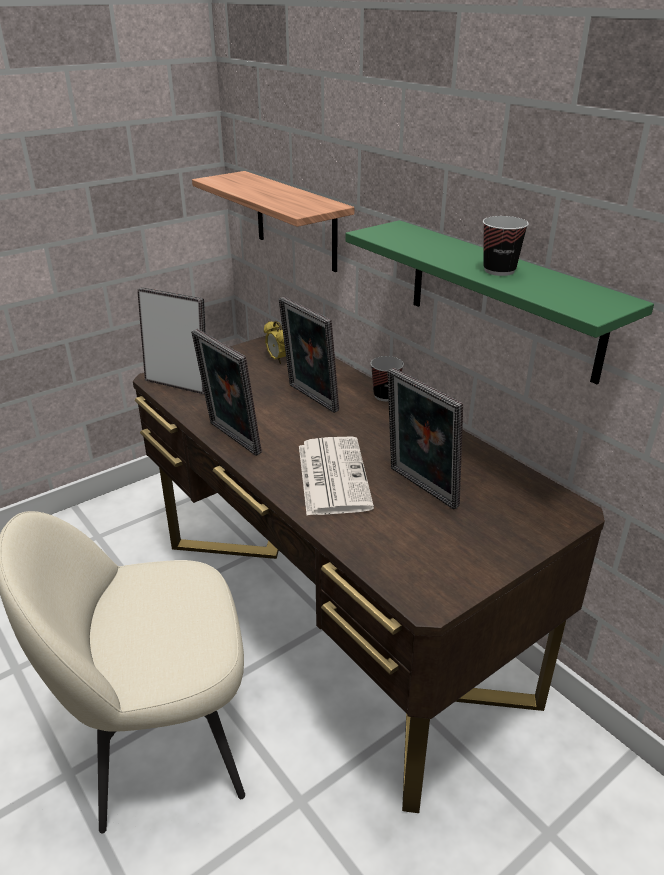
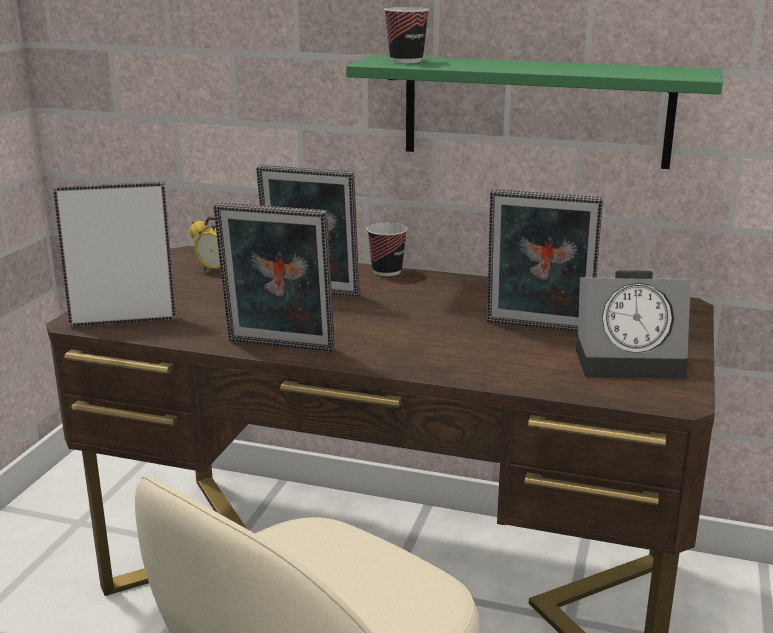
camera: 35 degrees left, 10 degrees down
shelf [192,171,354,272] -> none
newspaper [299,437,374,515] -> none
cup [483,216,529,276] -> cup moved to [384,7,429,63]
none -> alarm clock [576,270,691,379]

